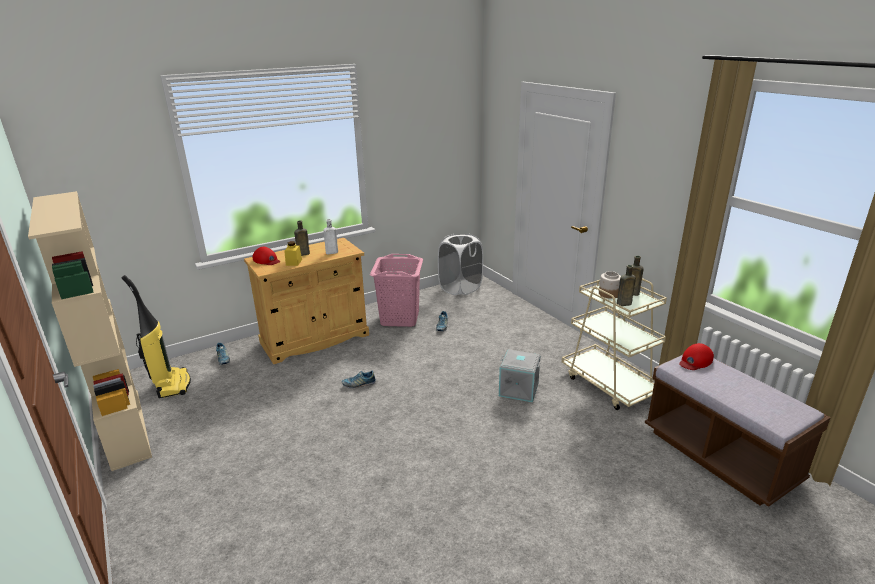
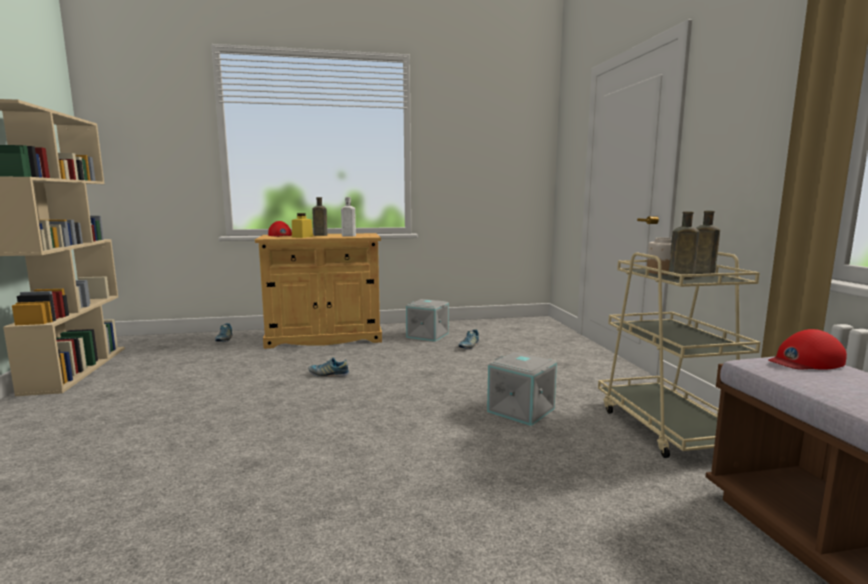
camera: 20 degrees right, 15 degrees down
vacuum cleaner [122,275,191,398] -> none
pink laundry basket [370,254,423,327] -> grey storage box [406,299,449,342]
white laundry basket [438,234,483,295] -> none

